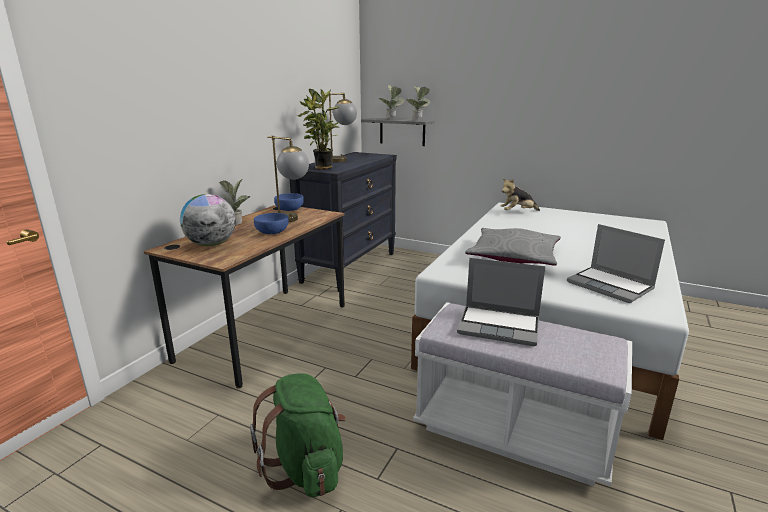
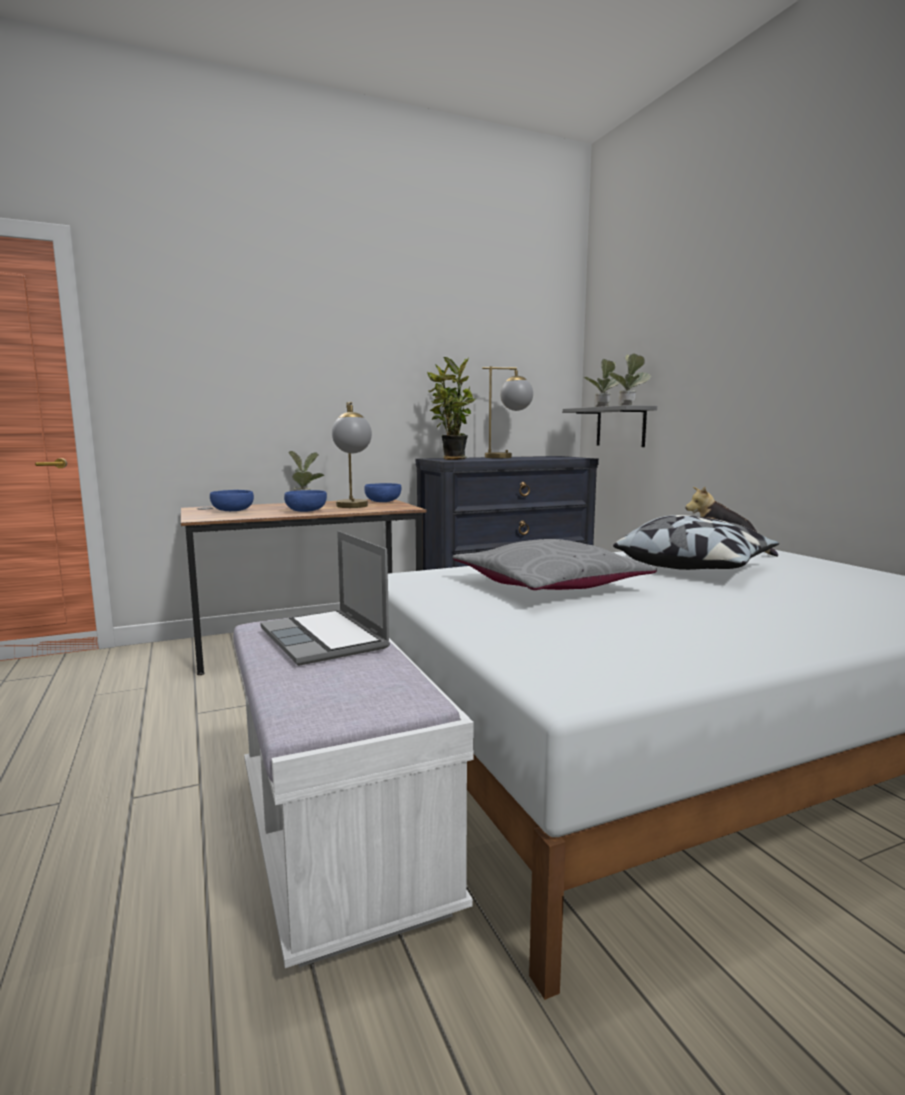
camera: 40 degrees right, 10 degrees down
globe [180,194,236,247] -> blue bowl [210,490,254,511]
green backpack [250,373,346,497] -> none
laptop [567,224,665,303] -> none
none -> pillow [613,515,779,570]

